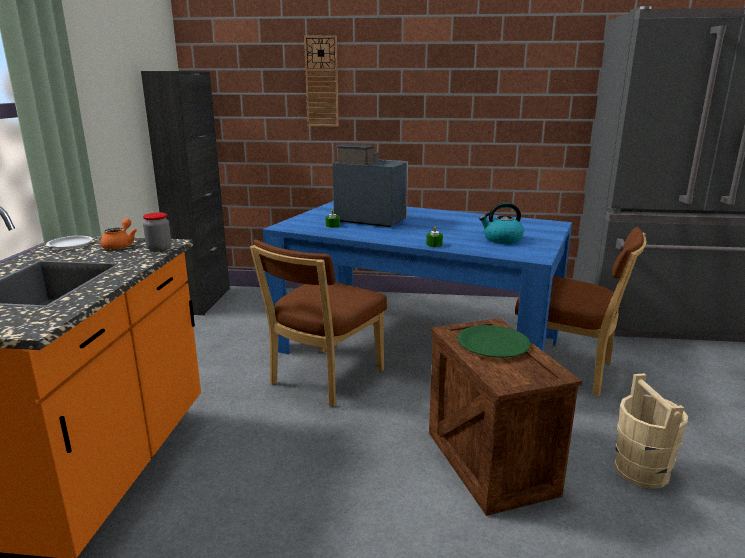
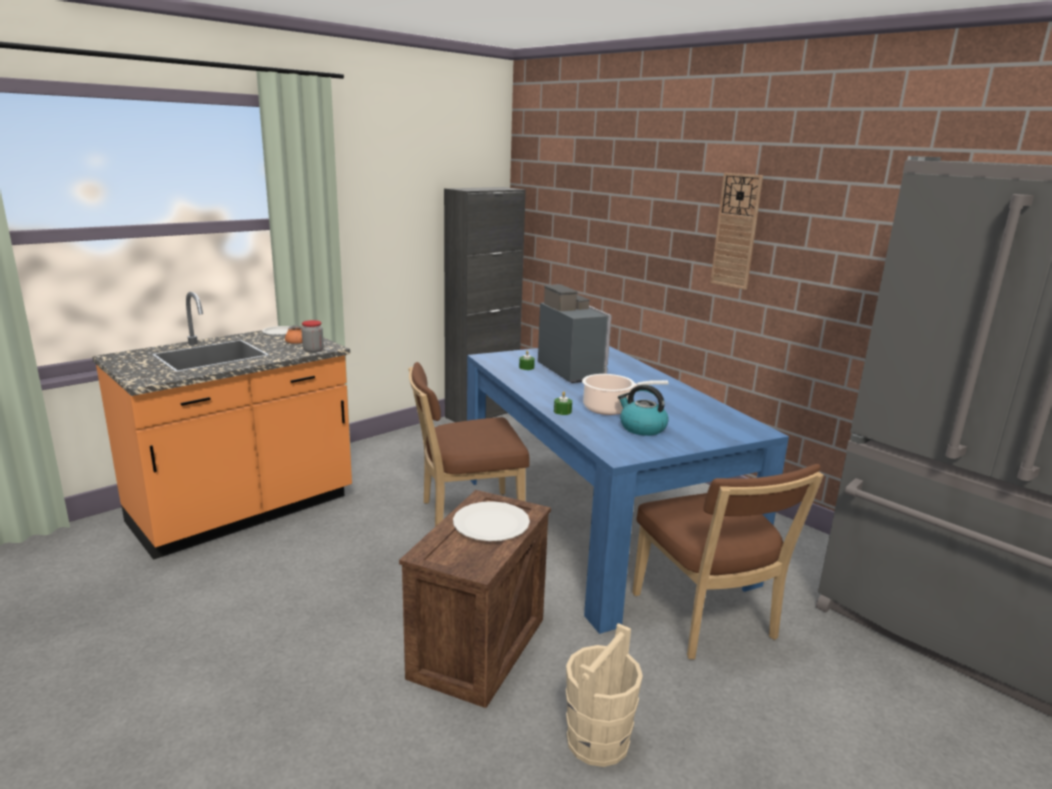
camera: 40 degrees right, 0 degrees up
wall clock [304,35,339,127] -> wall clock moved to [710,173,763,290]
green plate [458,325,531,358] -> white plate [453,501,530,541]
none -> cooking pot [582,374,669,415]

